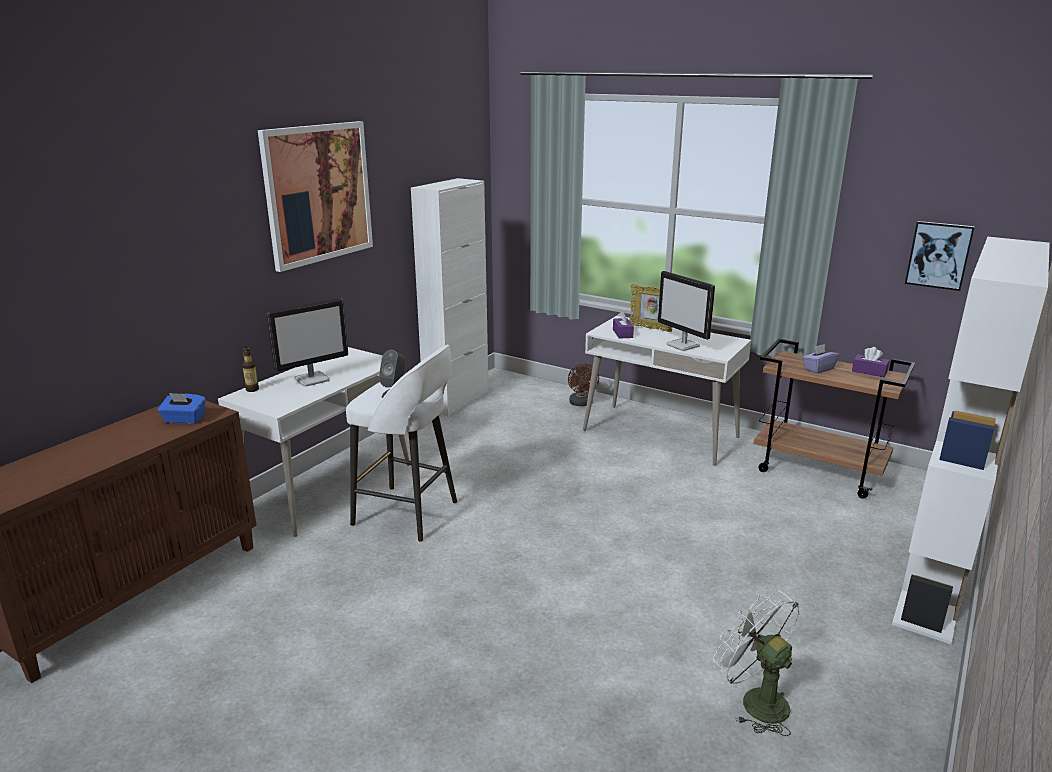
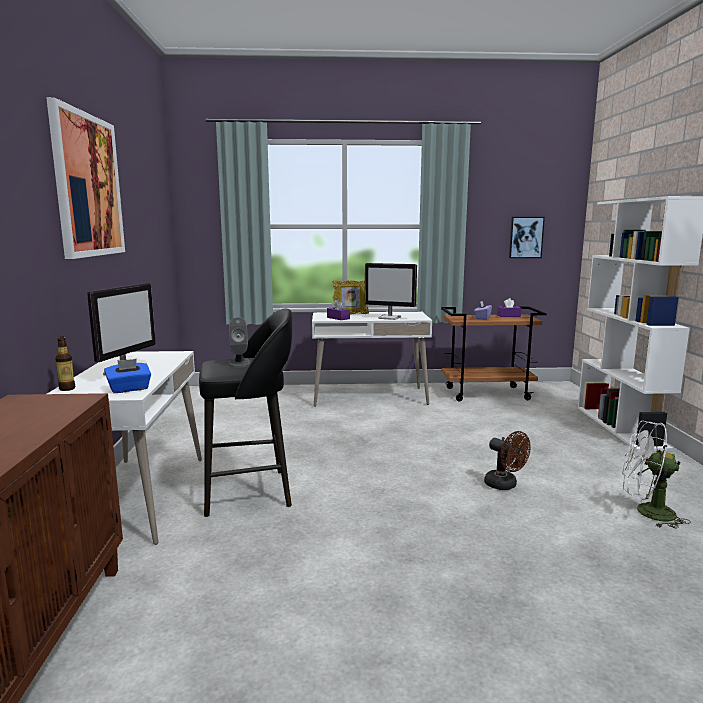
camera: 35 degrees left, 10 degrees down
blue tissue box [158,393,206,424] -> blue tissue box moved to [104,359,151,393]
white stool [346,345,457,542] -> black stool [199,309,292,517]
white cabinet [411,178,489,416] -> none
brown fan [568,364,599,406] -> brown fan moved to [484,431,531,490]

